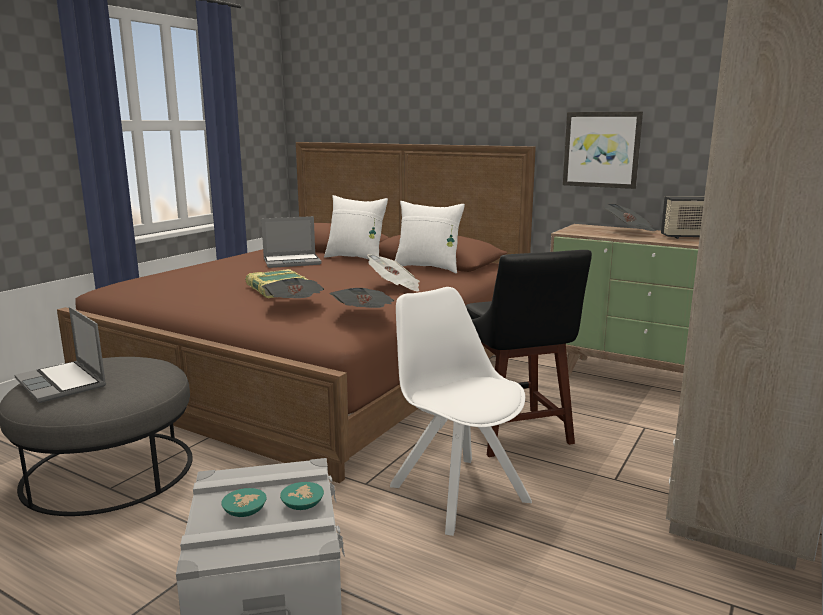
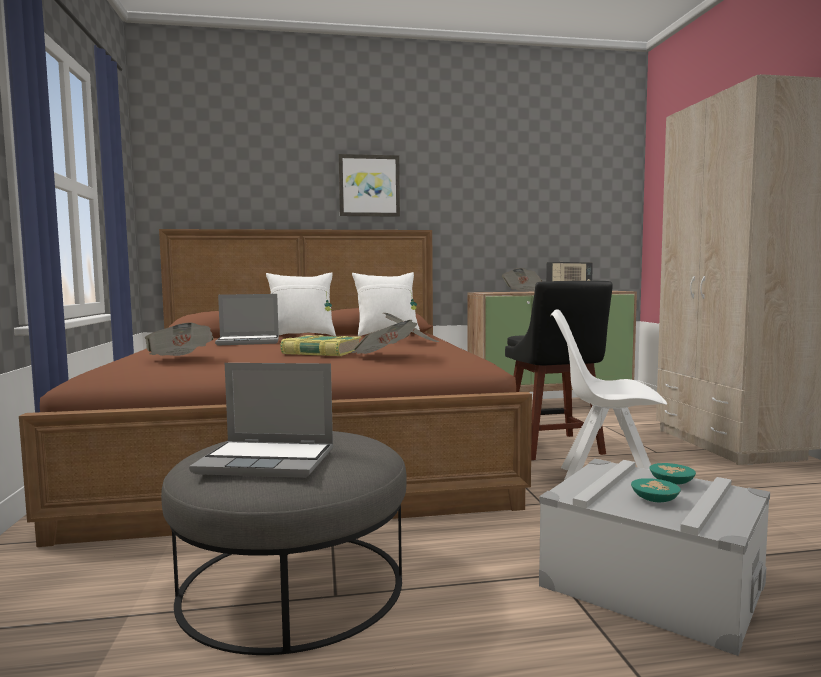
camera: 40 degrees left, 10 degrees down
laptop [261,216,322,268] -> laptop turned 45 degrees clockwise [215,294,279,346]
newspaper [329,288,394,308] -> newspaper moved to [145,323,214,356]
black chair [465,250,592,457] -> black chair turned 45 degrees clockwise [505,281,613,460]
picture [563,111,643,189] -> picture moved to [339,154,400,217]

